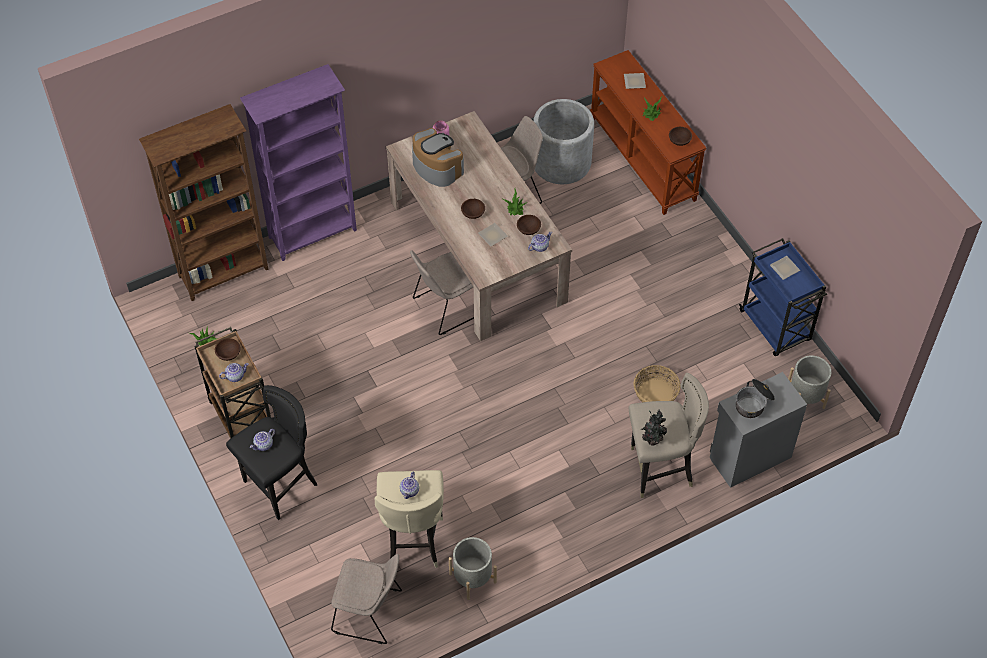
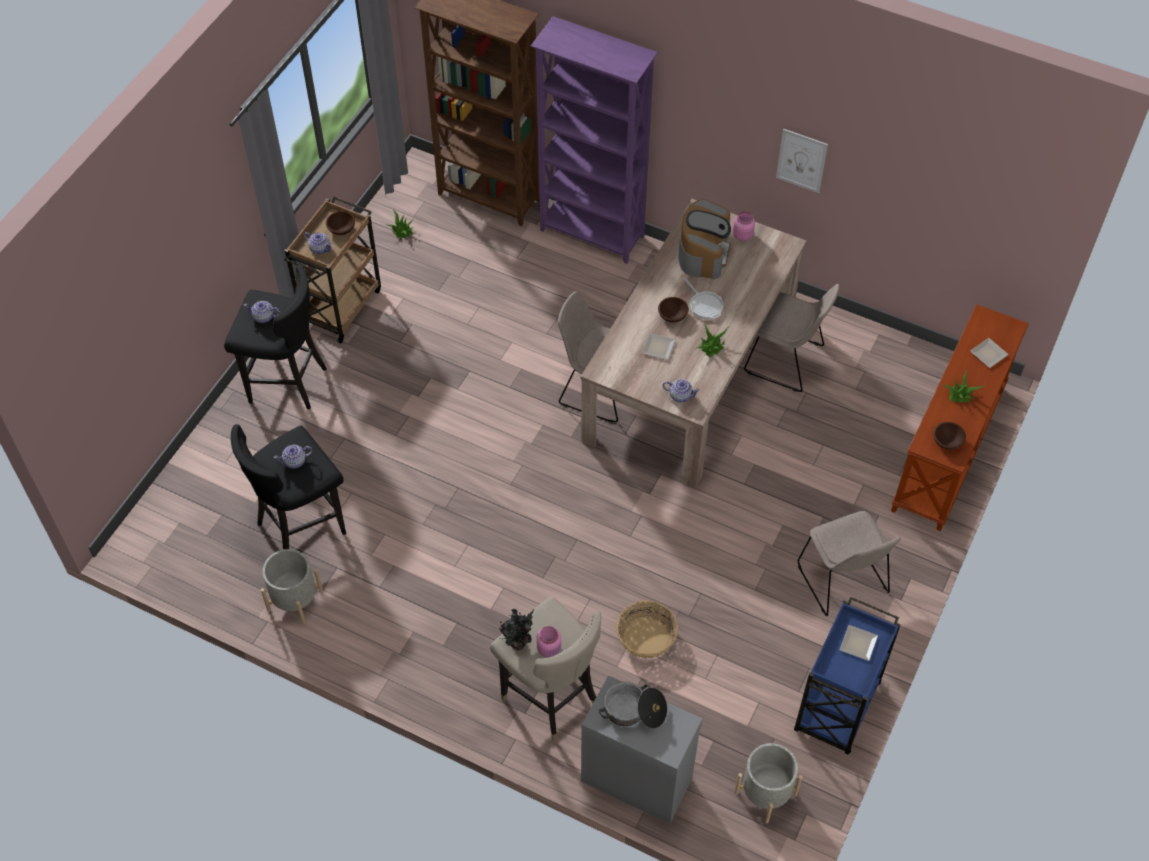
camera: 55 degrees right, 0 degrees up
beige chair [331,554,402,644] -> beige chair moved to [798,511,901,616]
beige stool [375,470,444,568] -> black stool [231,424,346,550]
brown bowl [517,215,541,235] -> none
grey planter [533,99,594,184] -> none
none -> pink jar [536,626,561,658]
none -> frying pan [684,278,723,319]
none -> picture [776,129,828,193]

